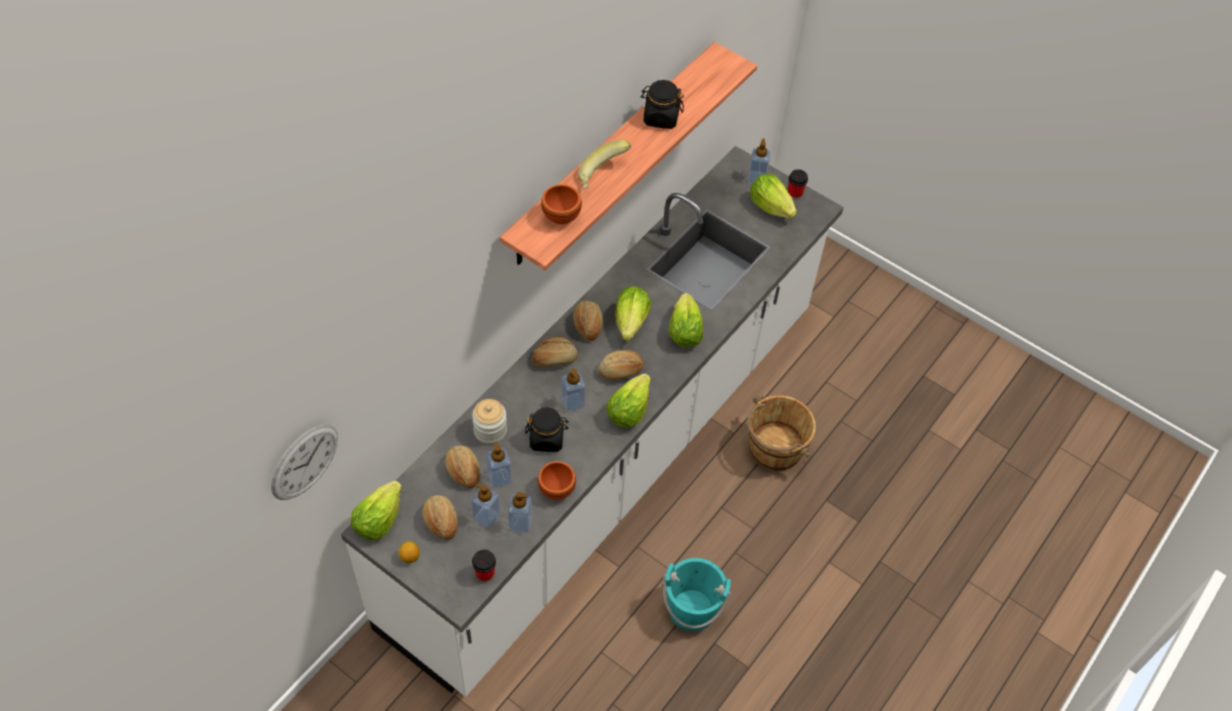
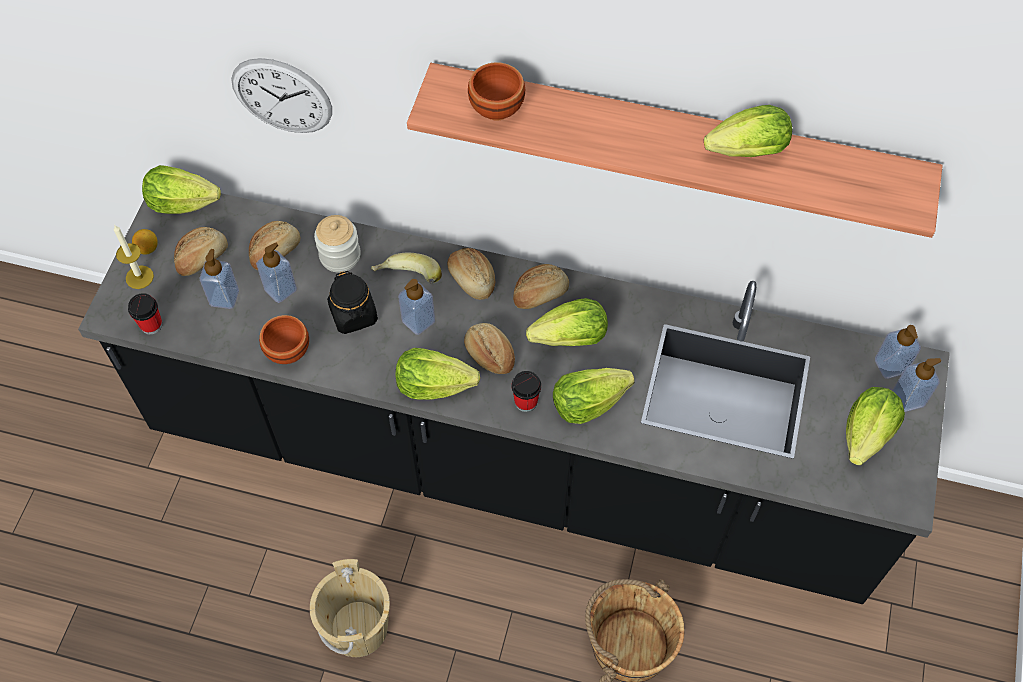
camera: 70 degrees right, 5 degrees up
wall clock [271,424,338,500] -> wall clock moved to [231,58,332,133]
white counter [341,146,844,697] -> black counter [78,193,950,604]
soap dispenser [508,492,532,533] -> soap dispenser moved to [875,325,921,379]
banana [578,139,631,189] -> banana moved to [371,253,442,284]
black jar [640,80,684,129] -> lettuce [704,105,792,157]
turquoise bucket [663,558,731,632] -> beige bucket [310,559,390,657]
cup [788,169,808,200] -> cup moved to [511,371,541,412]
none -> candle [114,225,154,289]

